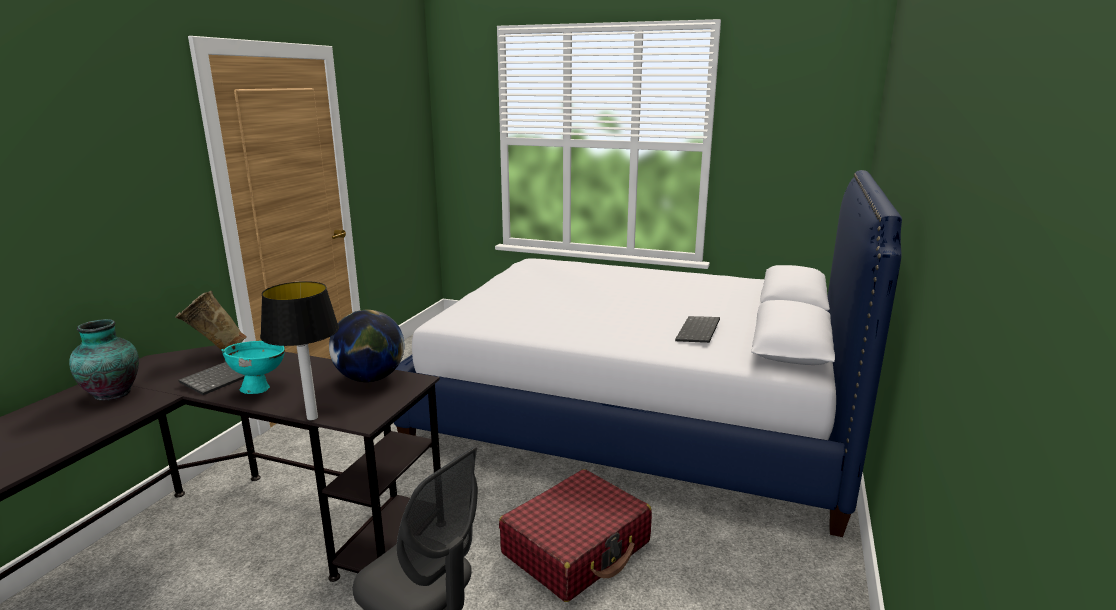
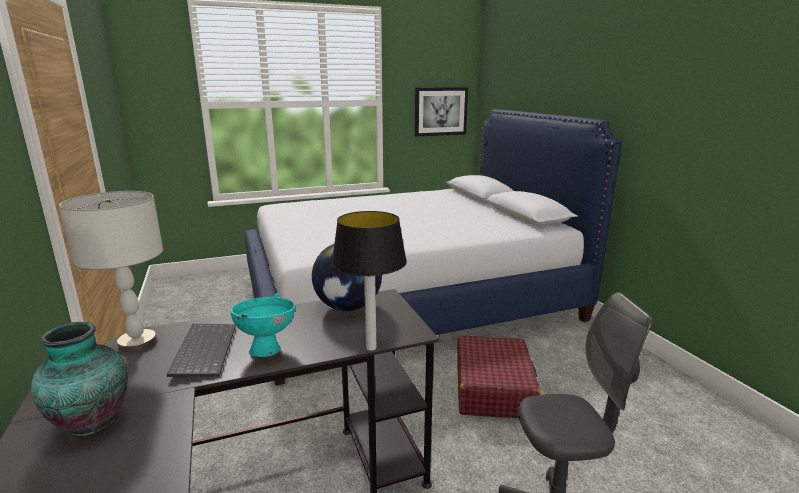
camera: 40 degrees left, 0 degrees up
beige vase [175,291,247,350] -> grey table lamp [59,191,163,352]
keyboard [675,316,720,343] -> none
none -> picture [415,87,468,137]

